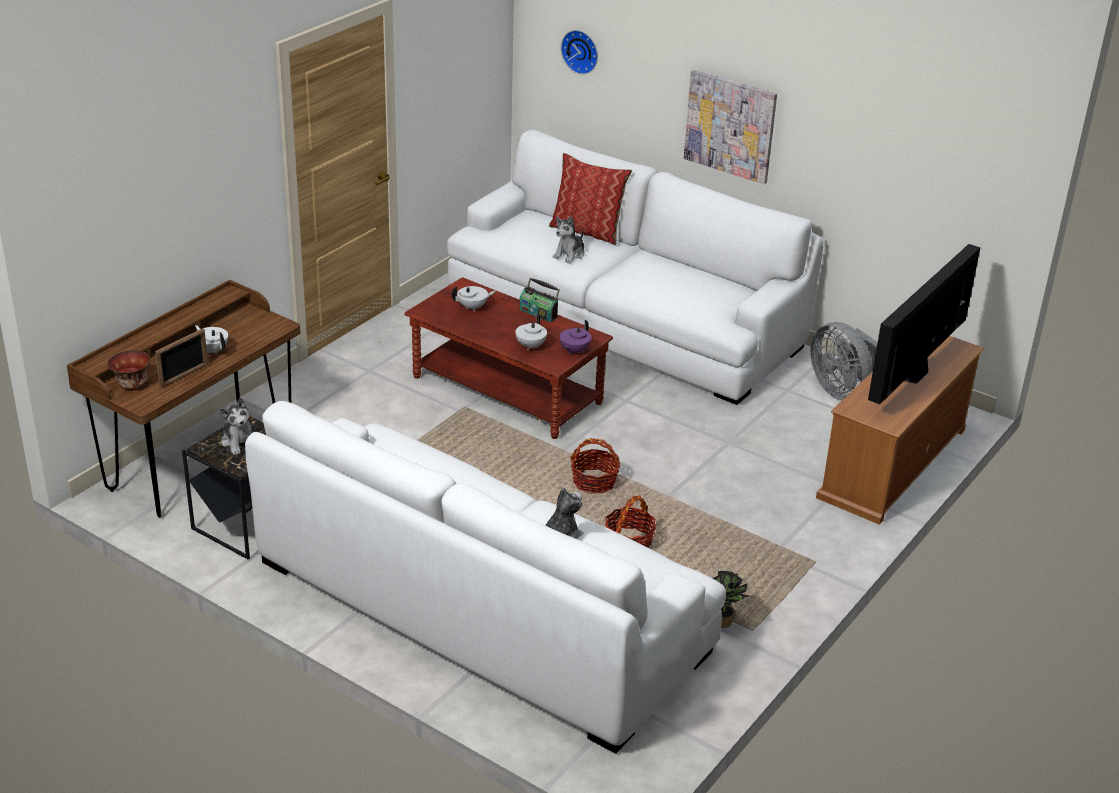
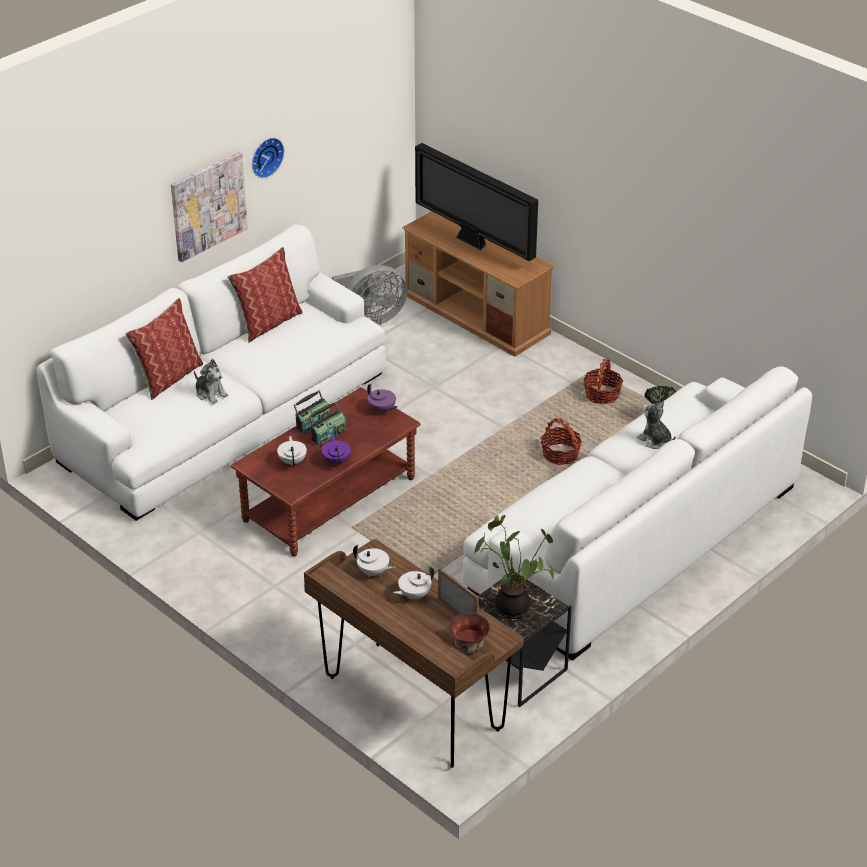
camera: 80 degrees left, 5 degrees up
plush toy [220,398,253,455] -> potted plant [474,515,554,619]
white teapot [515,314,547,350] -> white teapot moved to [353,545,395,577]
wall clock [561,30,598,74] -> wall clock moved to [252,138,284,178]
basket [570,438,620,494] -> basket moved to [583,359,623,404]
none -> pillow [228,247,302,343]
none -> radio [309,402,346,446]
none -> purple teapot [321,436,351,466]

